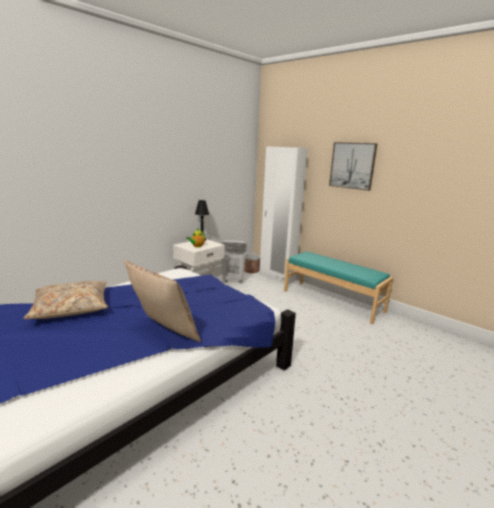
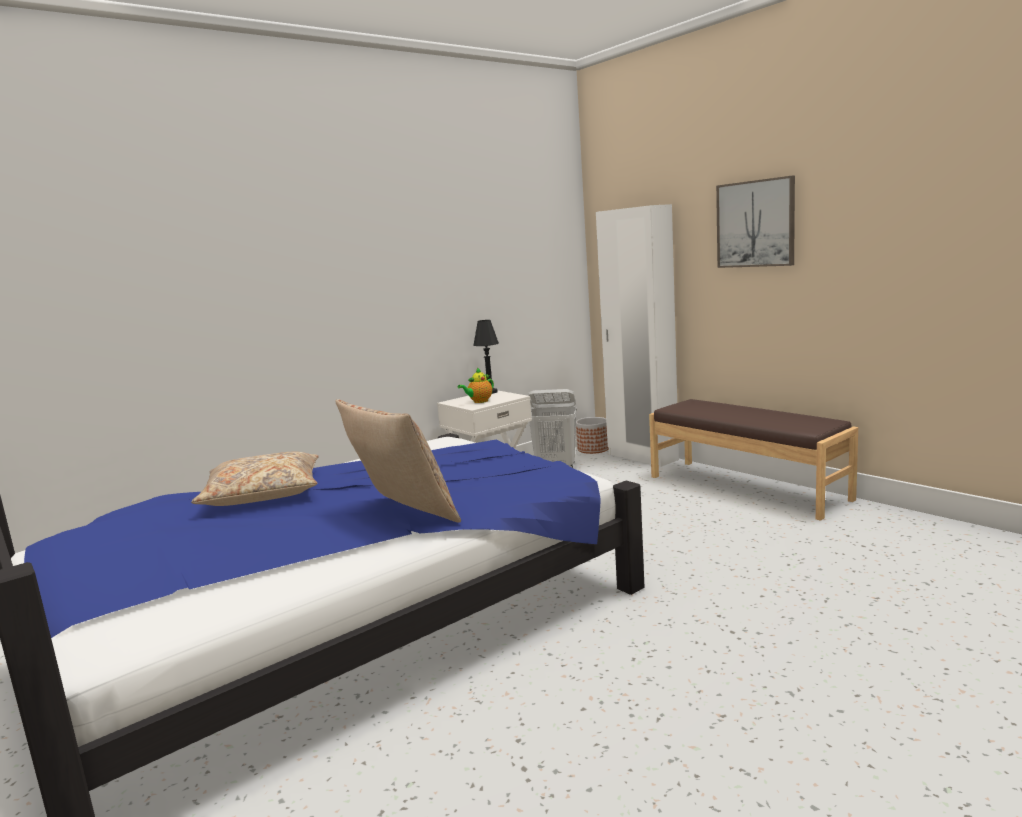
camera: 10 degrees right, 5 degrees down
turquoise bench [284,251,393,324] -> brown bench [649,399,858,521]

